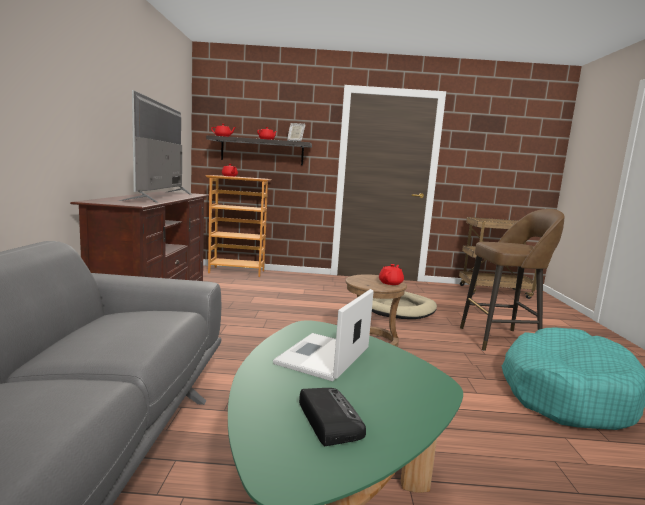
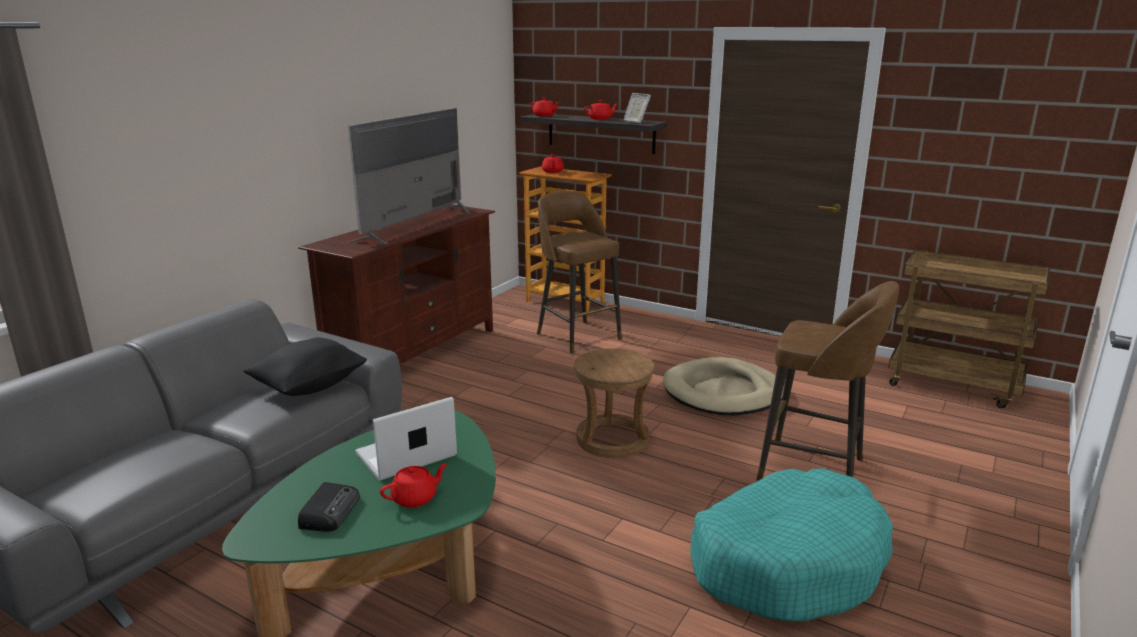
camera: 30 degrees right, 10 degrees up
red teapot [379,264,404,285] -> red teapot moved to [380,463,448,508]
none -> black pillow [243,337,367,396]
none -> brown stool [537,190,622,354]

